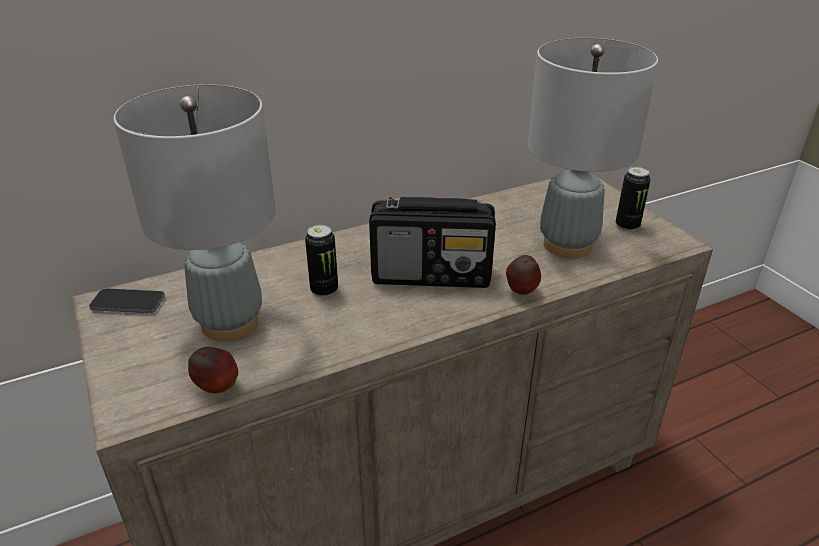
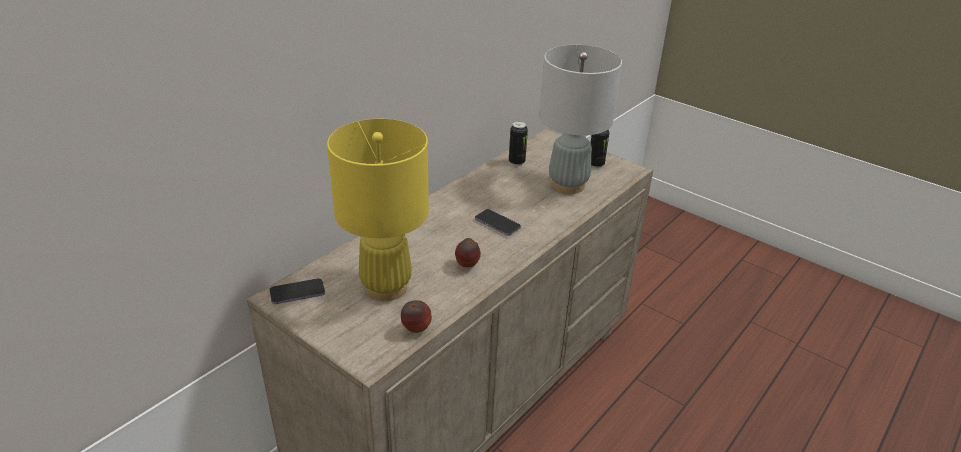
camera: 25 degrees left, 0 degrees up
grey table lamp [114,84,275,341] -> yellow table lamp [327,119,429,301]
can [305,225,338,297] -> can moved to [509,121,528,166]
radio [369,197,496,288] -> phone [475,209,521,236]
apple [506,255,541,295] -> apple moved to [455,238,481,268]

